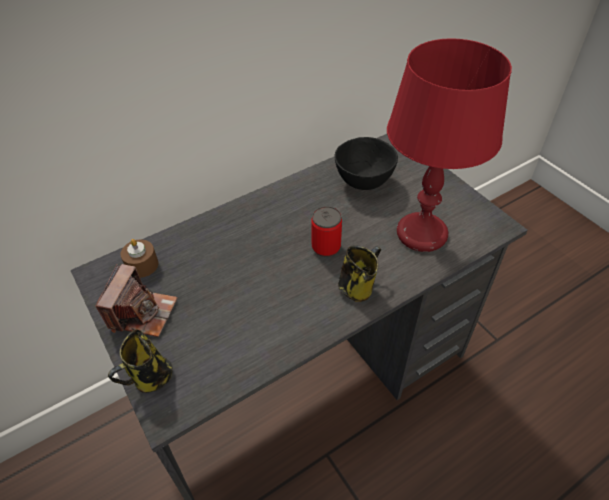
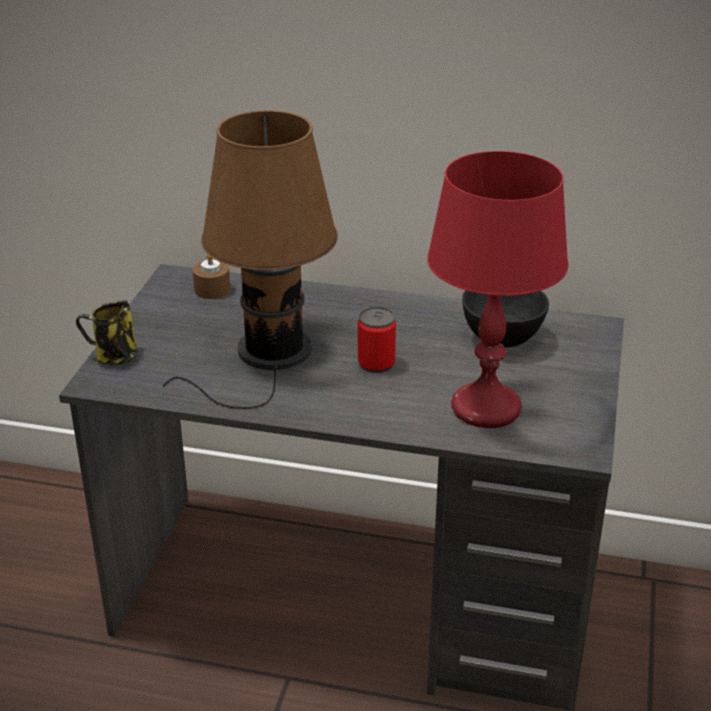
camera: 45 degrees right, 15 degrees down
camera [96,264,178,337] -> none
mug [338,245,381,302] -> none
none -> brown table lamp [163,110,338,409]

